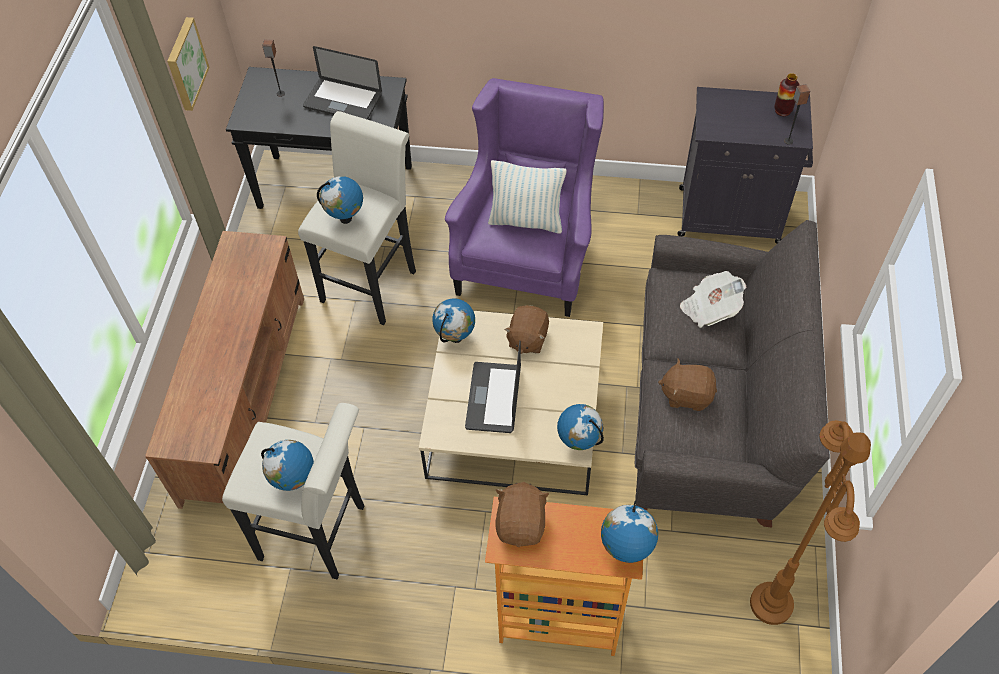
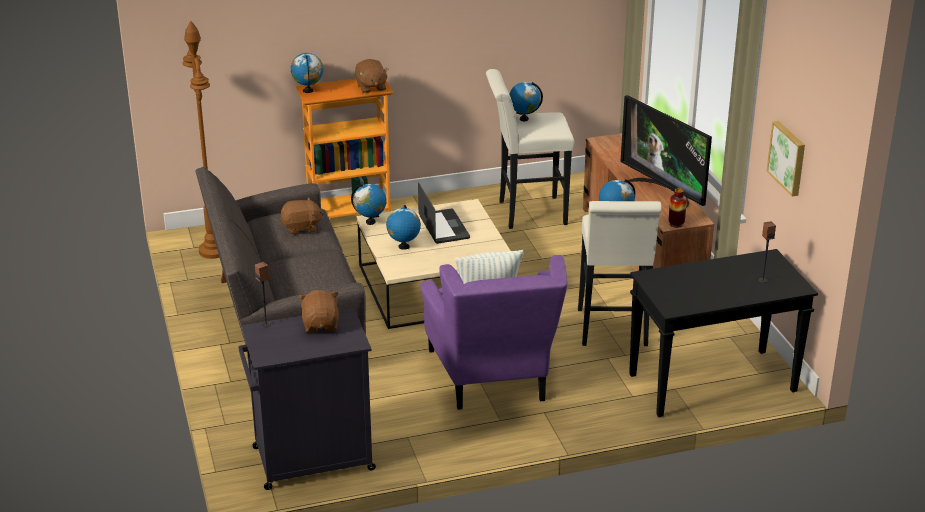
camera: 155 degrees right, 25 degrees down
laptop [303,46,382,120] -> none
globe [432,298,475,343] -> globe moved to [386,205,421,250]
brown plush toy [504,305,549,354] -> brown plush toy moved to [299,290,339,333]
newspaper [680,271,746,328] -> none
vase [774,73,800,116] -> vase moved to [669,188,687,228]
none -> television [620,95,712,208]

